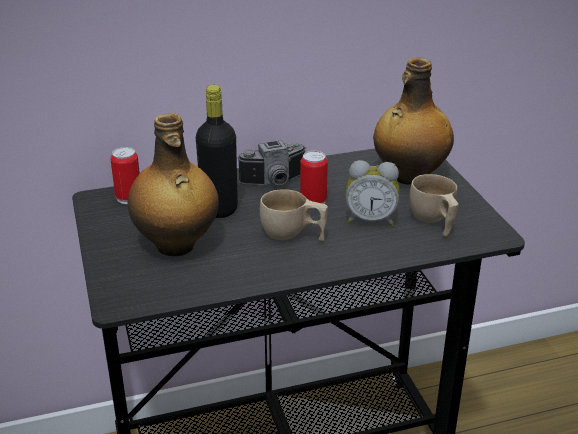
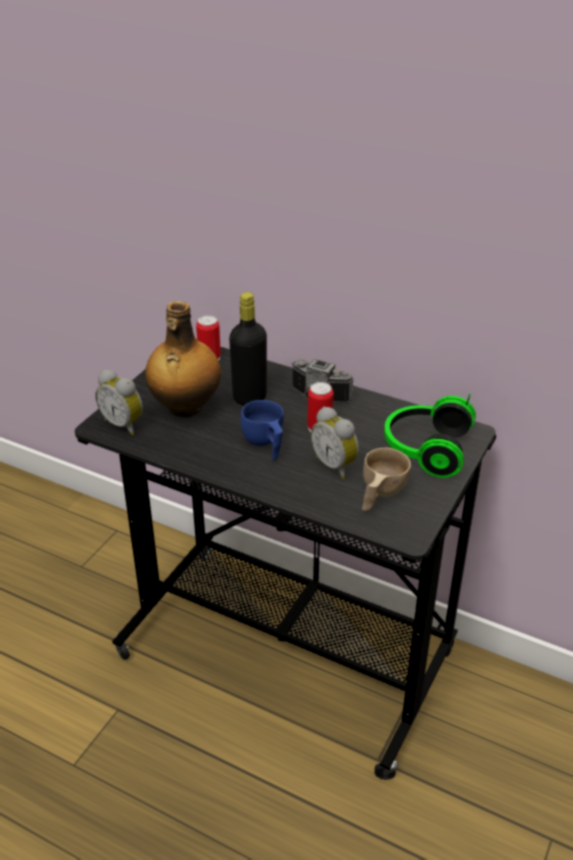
camera: 45 degrees right, 5 degrees up
beige cup [260,189,328,241] -> blue cup [241,400,284,460]
bottle [373,58,454,184] -> headphones [384,393,476,478]
none -> alarm clock [95,369,143,435]

